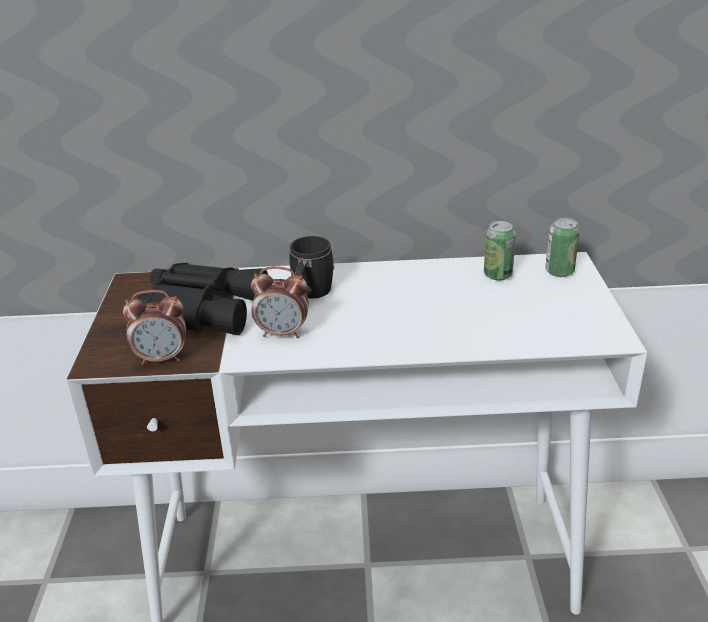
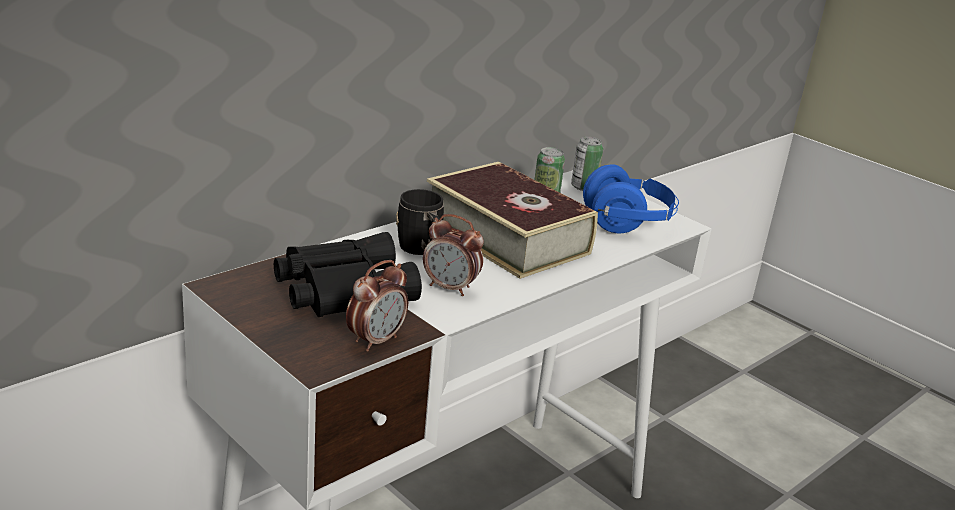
camera: 45 degrees left, 5 degrees down
alarm clock [251,267,308,338] -> alarm clock turned 60 degrees clockwise [423,214,484,296]
none -> book [427,162,598,279]
none -> blue headphones [583,164,679,234]

